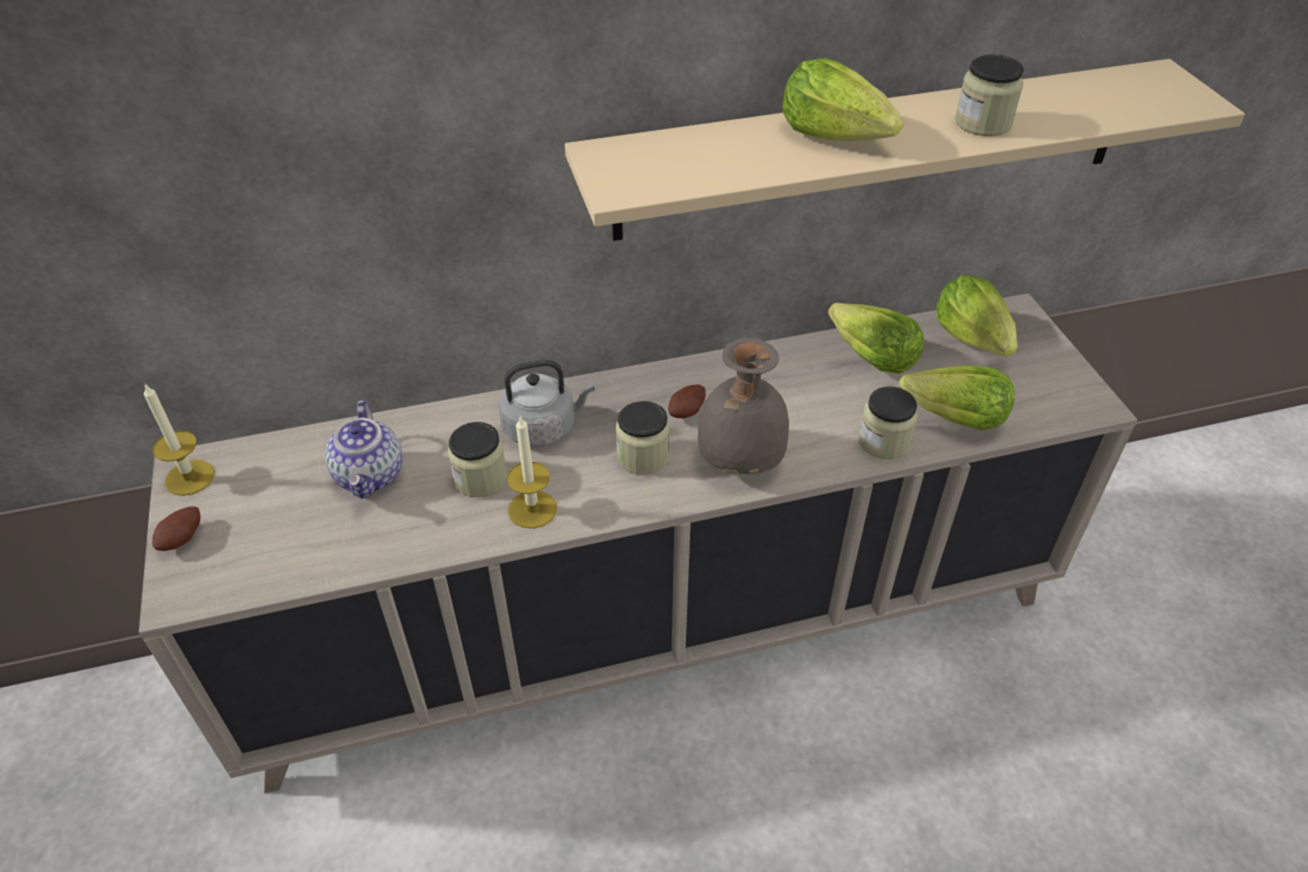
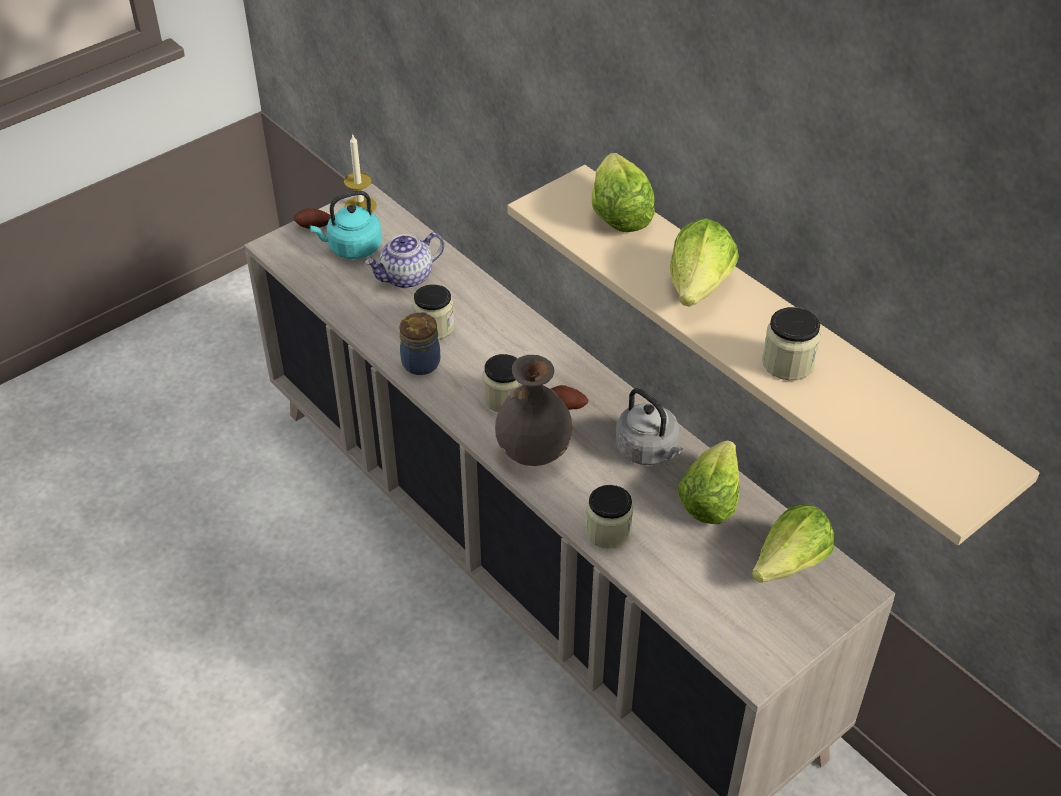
camera: 65 degrees right, 0 degrees up
grey kettle [499,359,595,447] -> grey kettle moved to [616,388,683,465]
candle [507,415,557,528] -> jar [399,312,440,375]
lettuce [899,365,1015,430] -> lettuce moved to [592,153,655,232]
none -> turquoise kettle [309,191,382,259]

